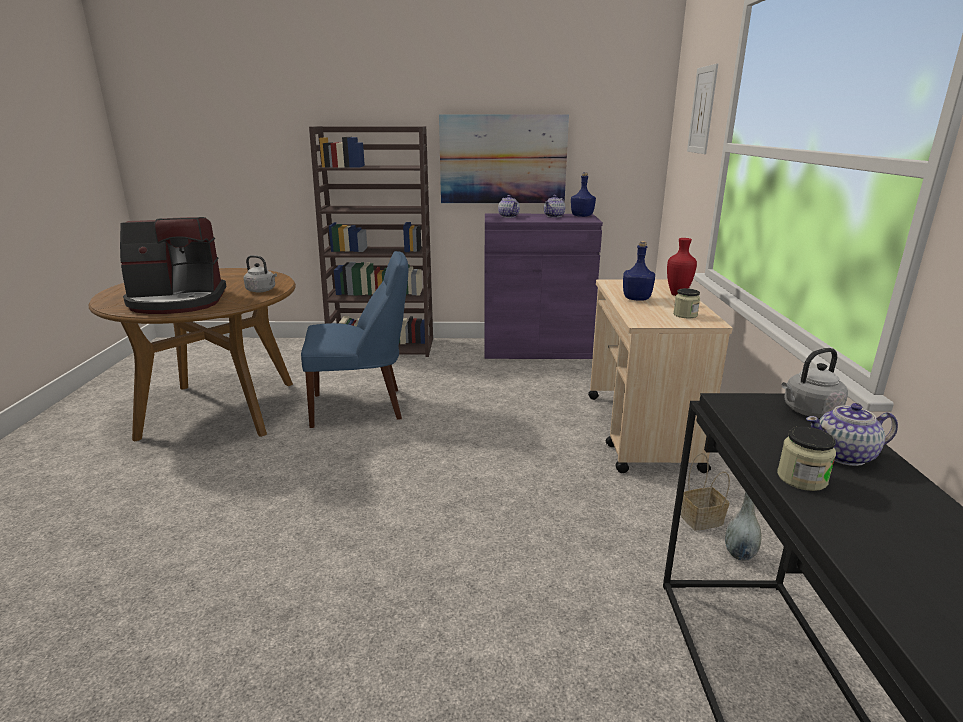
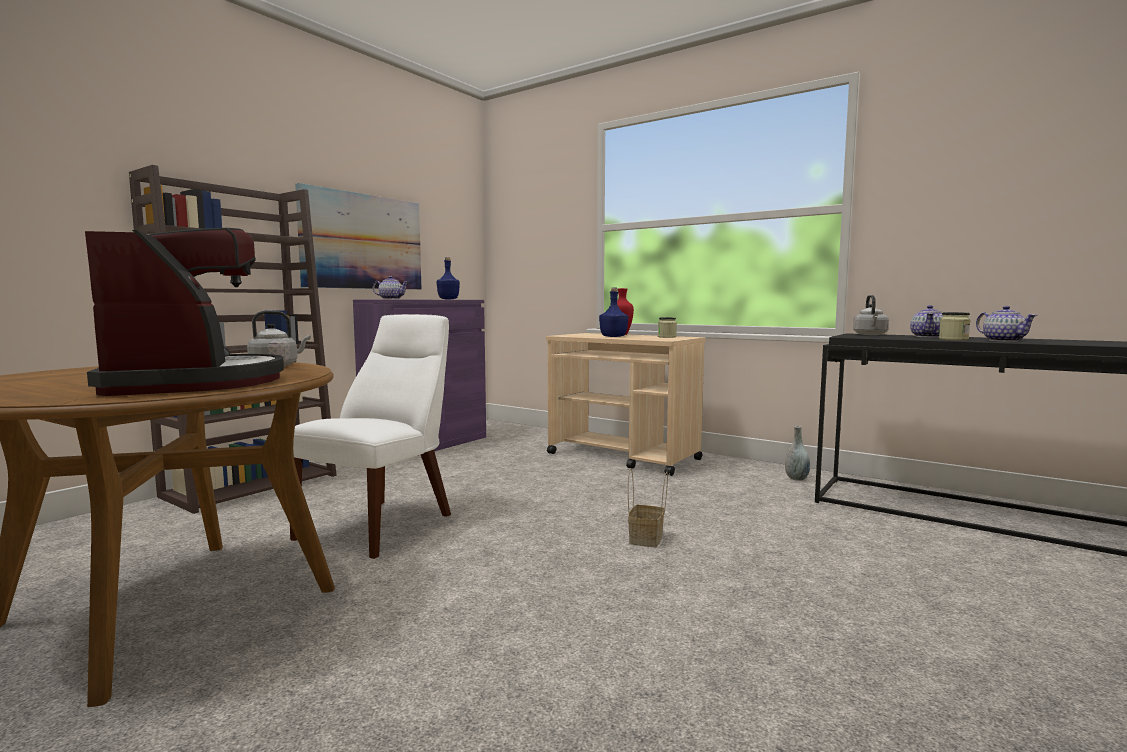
camera: 55 degrees left, 15 degrees down
coffee machine [120,217,226,314] -> coffee machine turned 45 degrees counterclockwise [85,228,284,396]
blue chair [301,251,408,428] -> white chair [290,314,451,559]
teapot [544,195,565,218] -> teapot moved to [976,306,1037,342]
basket [680,453,730,531] -> basket moved to [628,468,668,548]
picture [687,64,718,154] -> none

